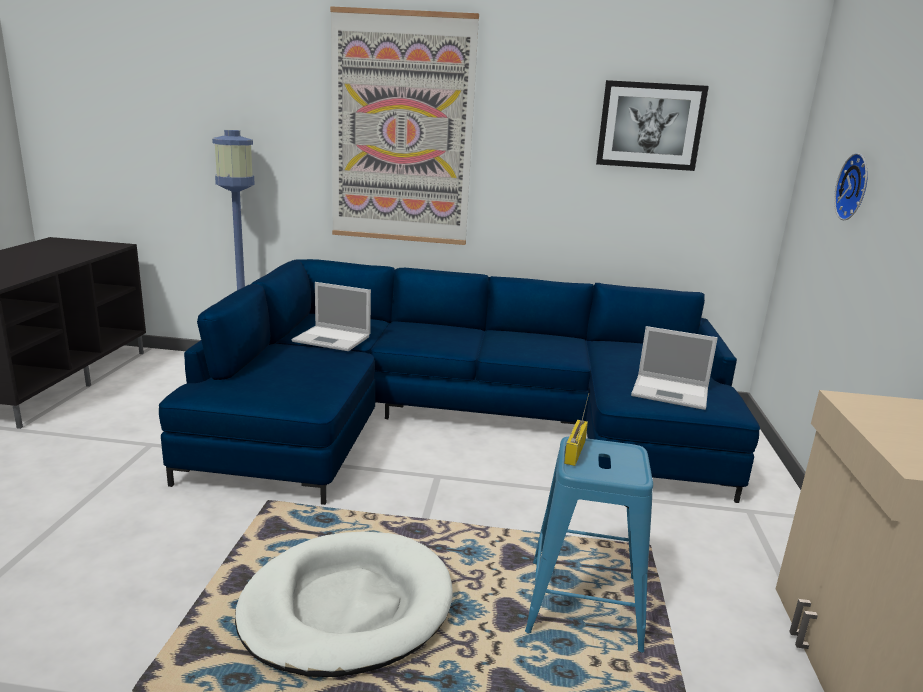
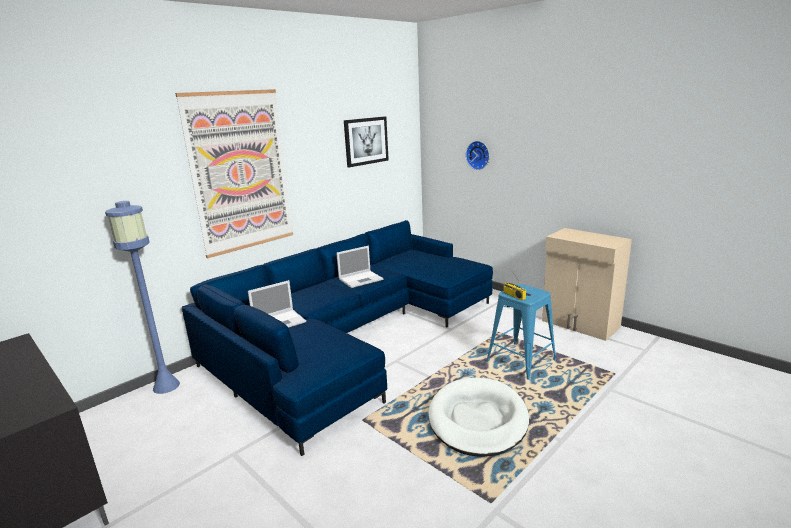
camera: 50 degrees left, 0 degrees up
laptop [631,326,718,410] -> laptop moved to [336,246,384,288]

